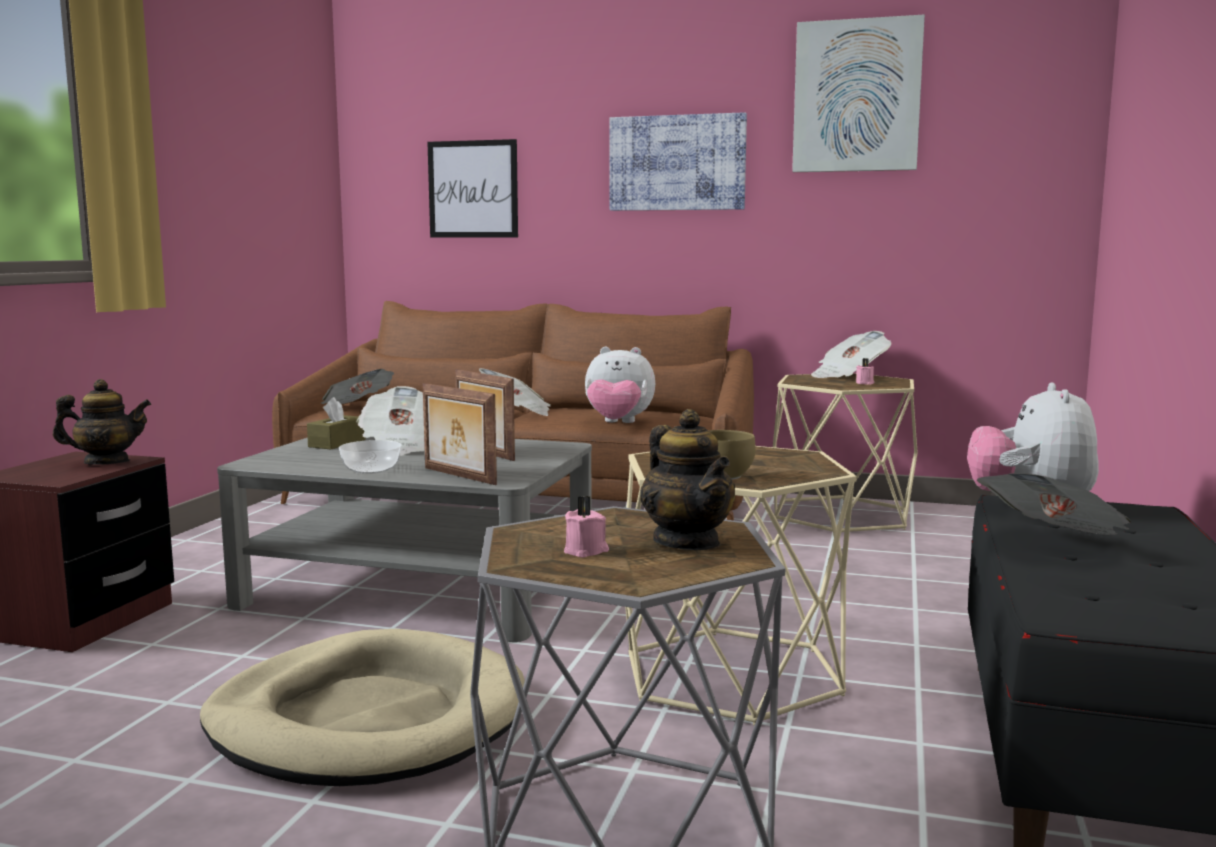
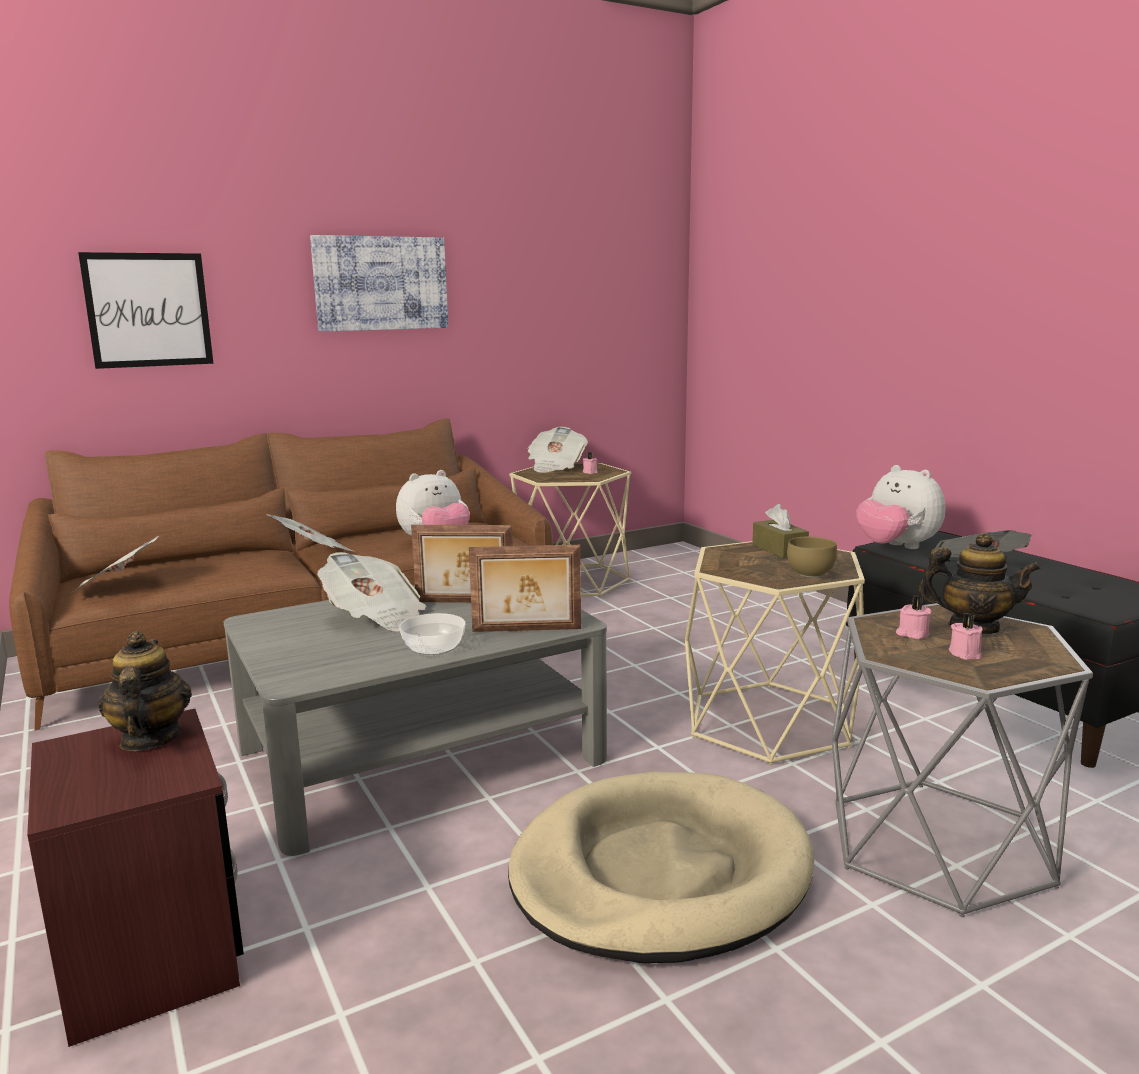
camera: 45 degrees left, 5 degrees up
teapot [53,379,151,465] -> teapot turned 45 degrees counterclockwise [98,631,192,751]
brown tissue box [307,397,366,449] -> brown tissue box moved to [752,504,809,558]
picture [792,14,925,172] -> none
none -> pink candle [896,595,932,639]

